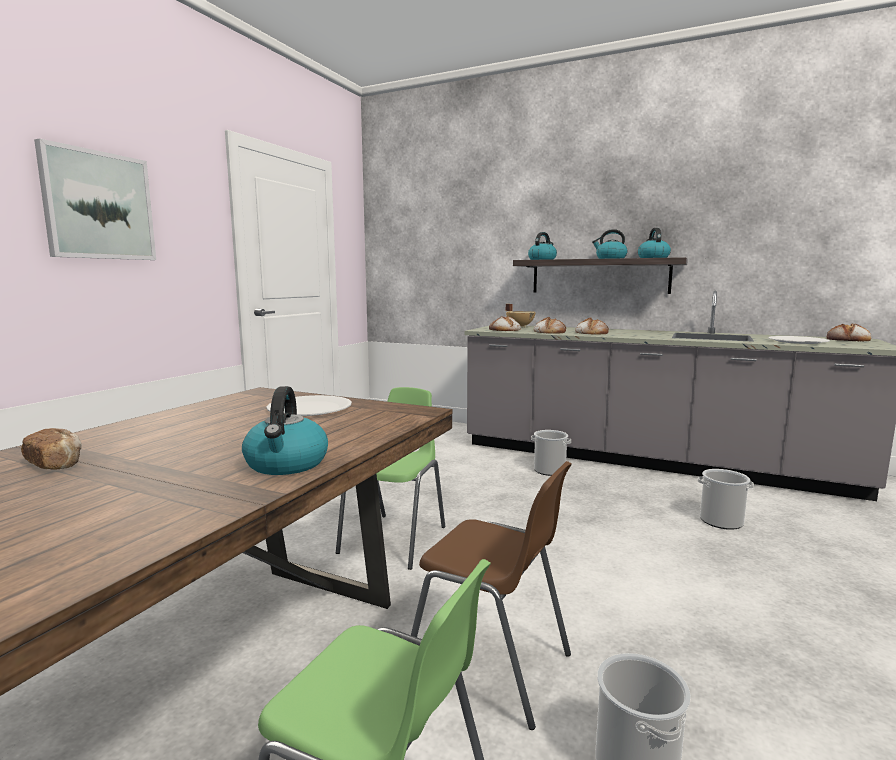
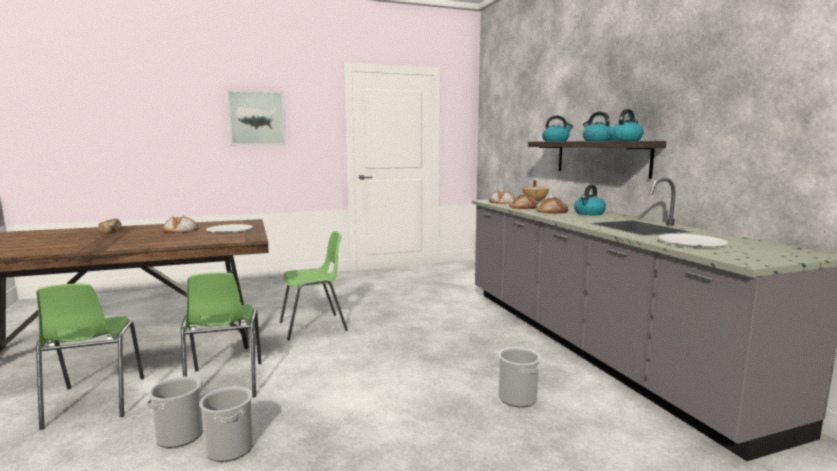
camera: 45 degrees right, 0 degrees up
kettle [242,386,328,475] -> kettle moved to [574,185,606,215]
brown chair [411,461,572,730] -> green chair [181,272,262,397]
bucket [531,430,571,476] -> bucket moved to [199,386,254,462]
bread [827,323,871,341] -> bread moved to [163,216,199,233]

